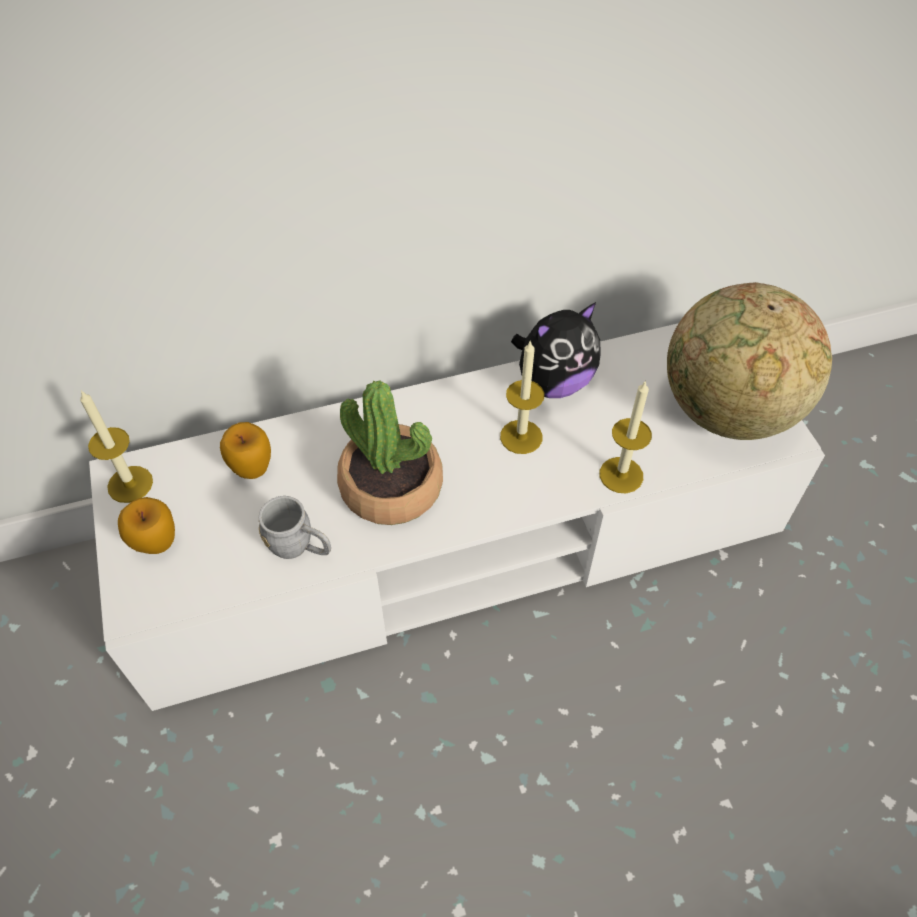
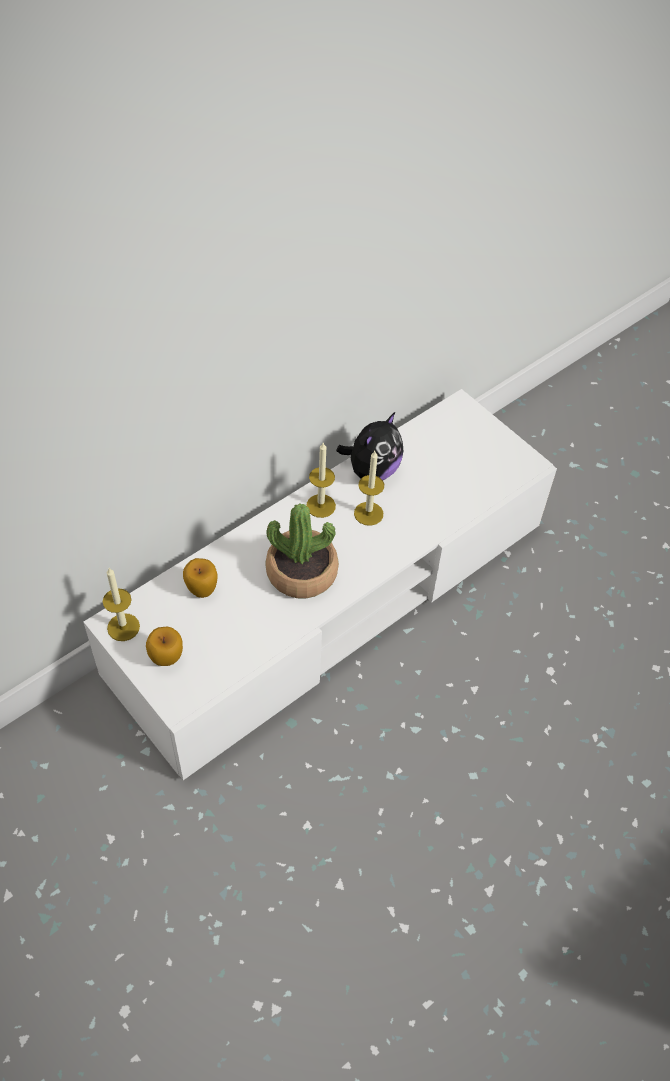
camera: 25 degrees left, 0 degrees up
grey mug [259,496,331,559] -> none
candle [600,380,652,493] -> candle moved to [306,443,336,518]
globe [667,282,832,440] -> none

